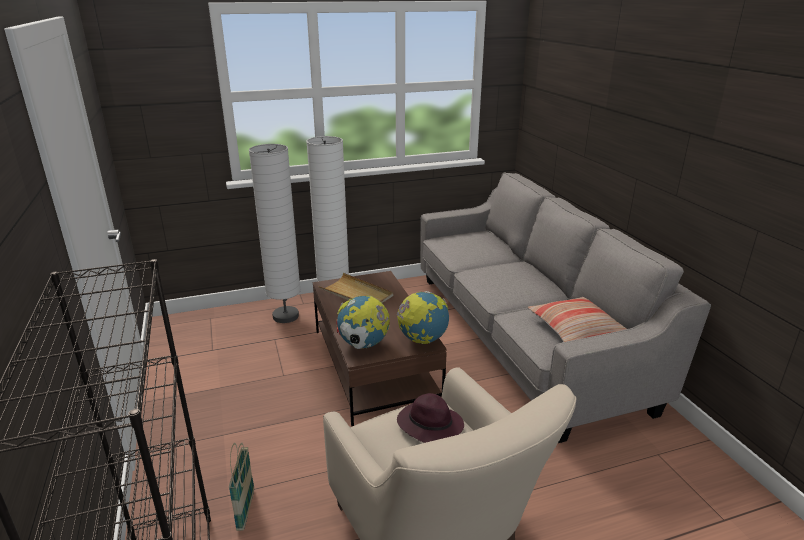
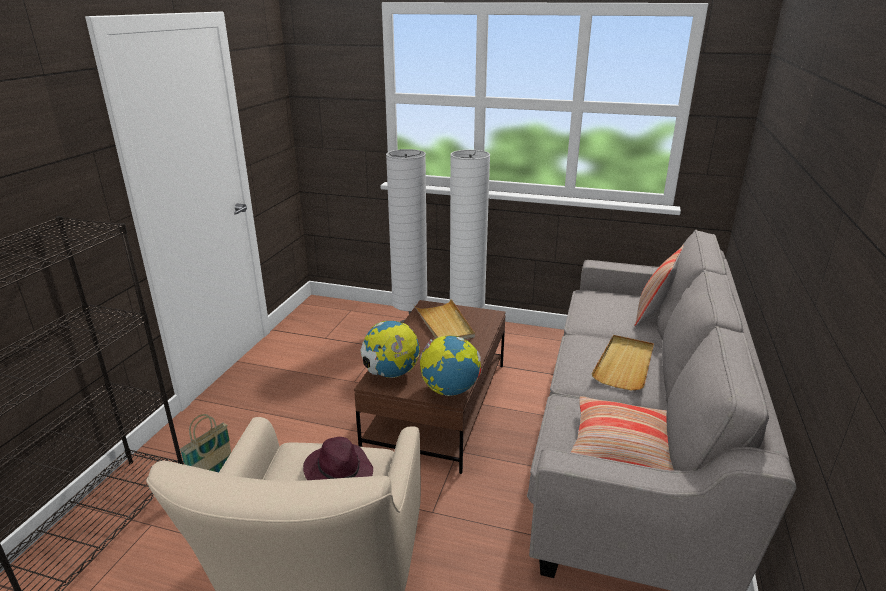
camera: 35 degrees right, 0 degrees up
none -> beige tray [591,335,654,390]
none -> pillow [634,245,684,327]

